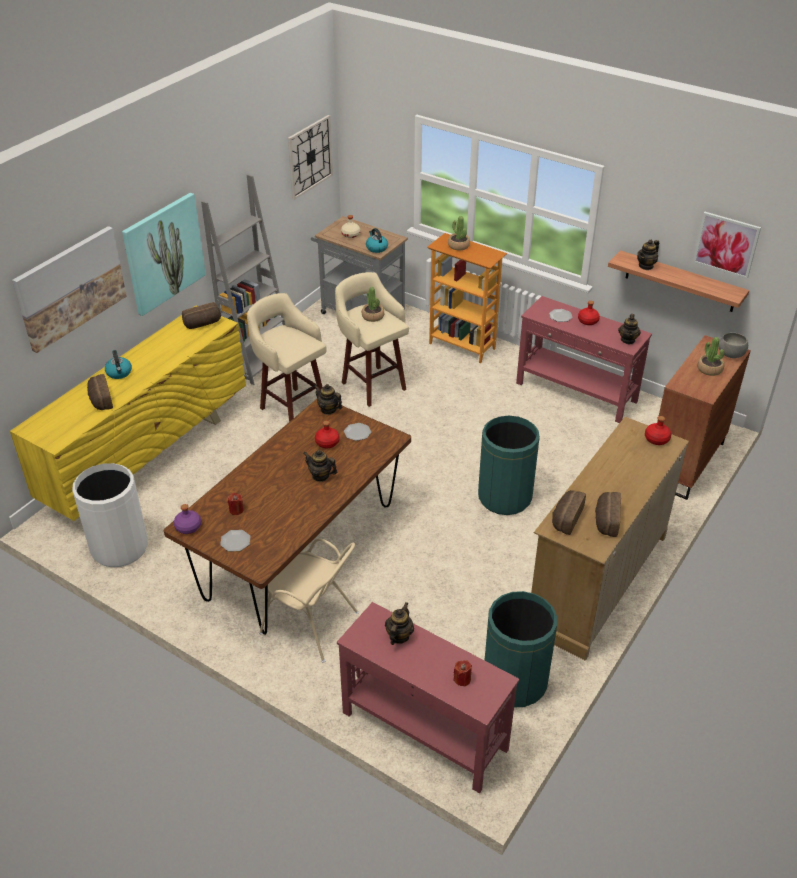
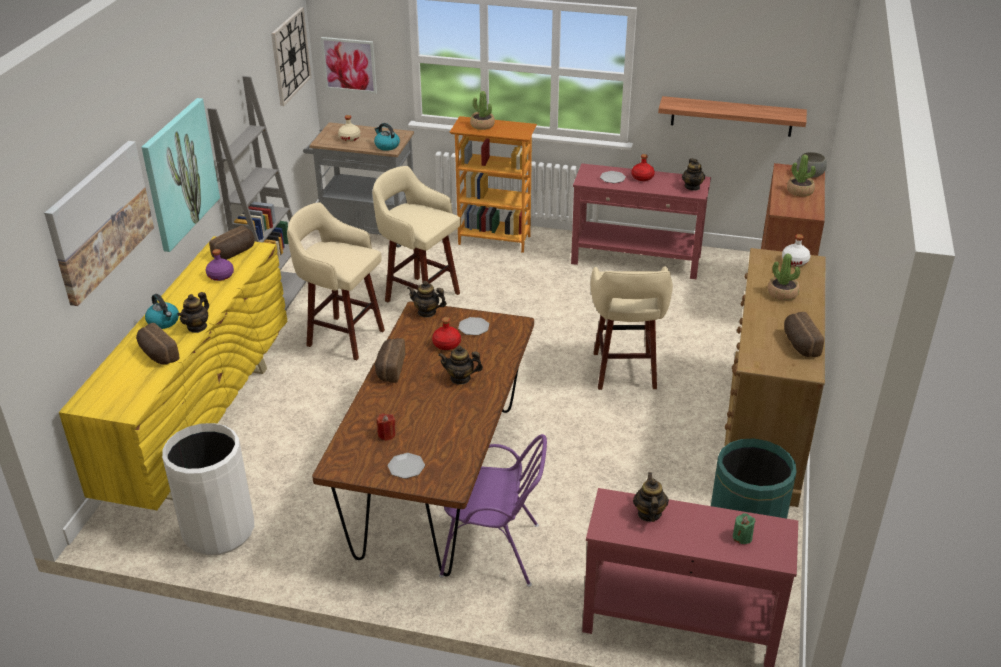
camera: 20 degrees left, 5 degrees down
purple bottle [174,504,201,534] -> purple bottle moved to [206,249,234,281]
beige chair [259,538,359,662] -> purple chair [439,434,547,587]
potted plant [362,287,384,322] -> potted plant moved to [767,254,800,301]
red candle [453,660,472,686] -> green candle [733,513,755,544]
green trash can [478,416,540,515] -> beige stool [591,266,673,390]
bread [552,490,586,535] -> bread moved to [374,338,405,383]
teapot [637,240,659,270] -> teapot moved to [178,292,209,333]
red bottle [645,416,671,445] -> white bottle [782,234,810,266]
picture [693,212,761,279] -> picture moved to [321,37,377,94]

